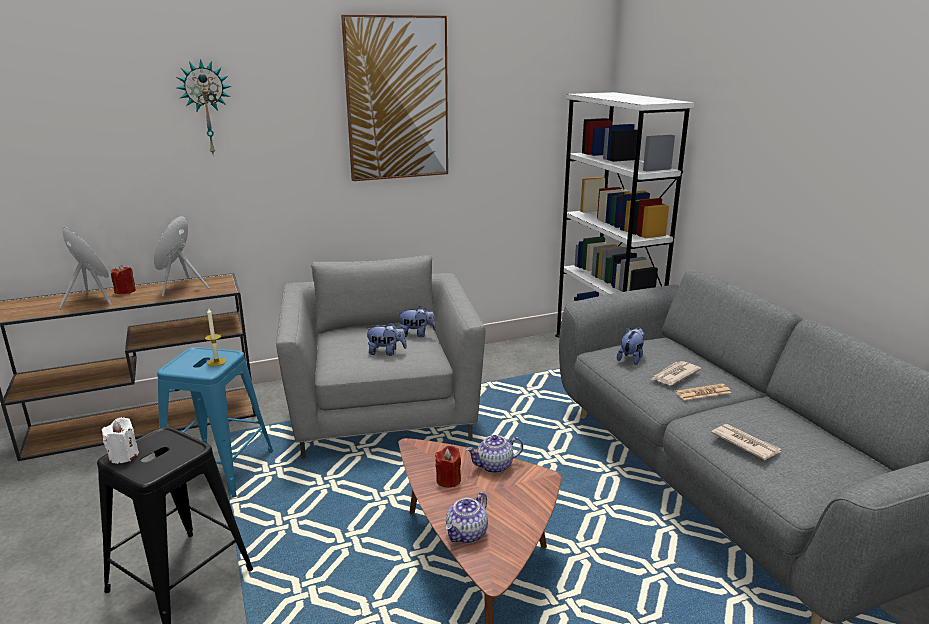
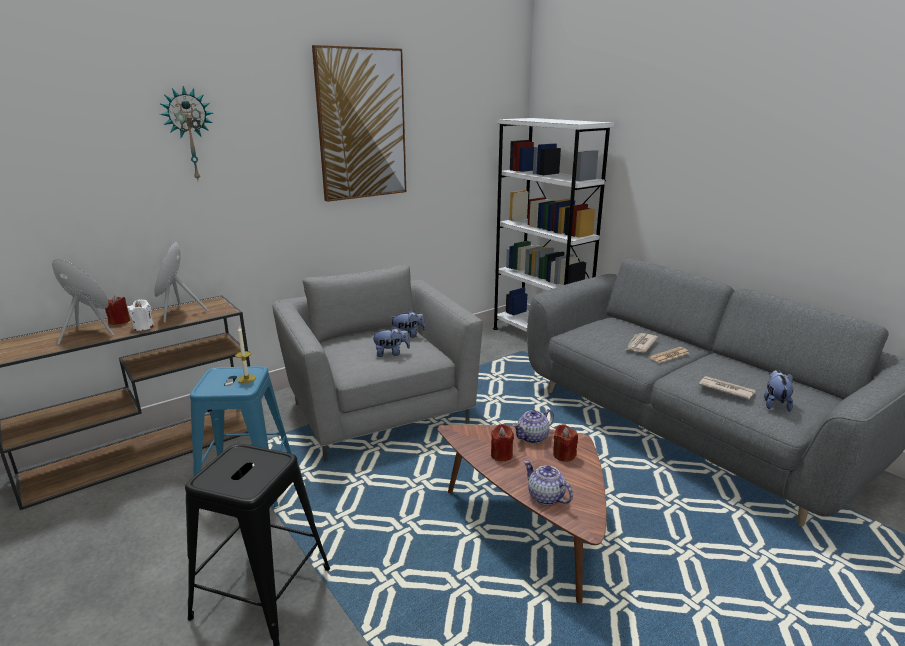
camera: 15 degrees left, 0 degrees up
white candle [102,417,139,464] -> white candle moved to [127,299,154,331]
teapot [445,492,488,543] -> teapot turned 120 degrees clockwise [524,461,573,505]
plush toy [617,327,645,365] -> plush toy moved to [764,370,793,412]
none -> red candle [553,424,578,462]

